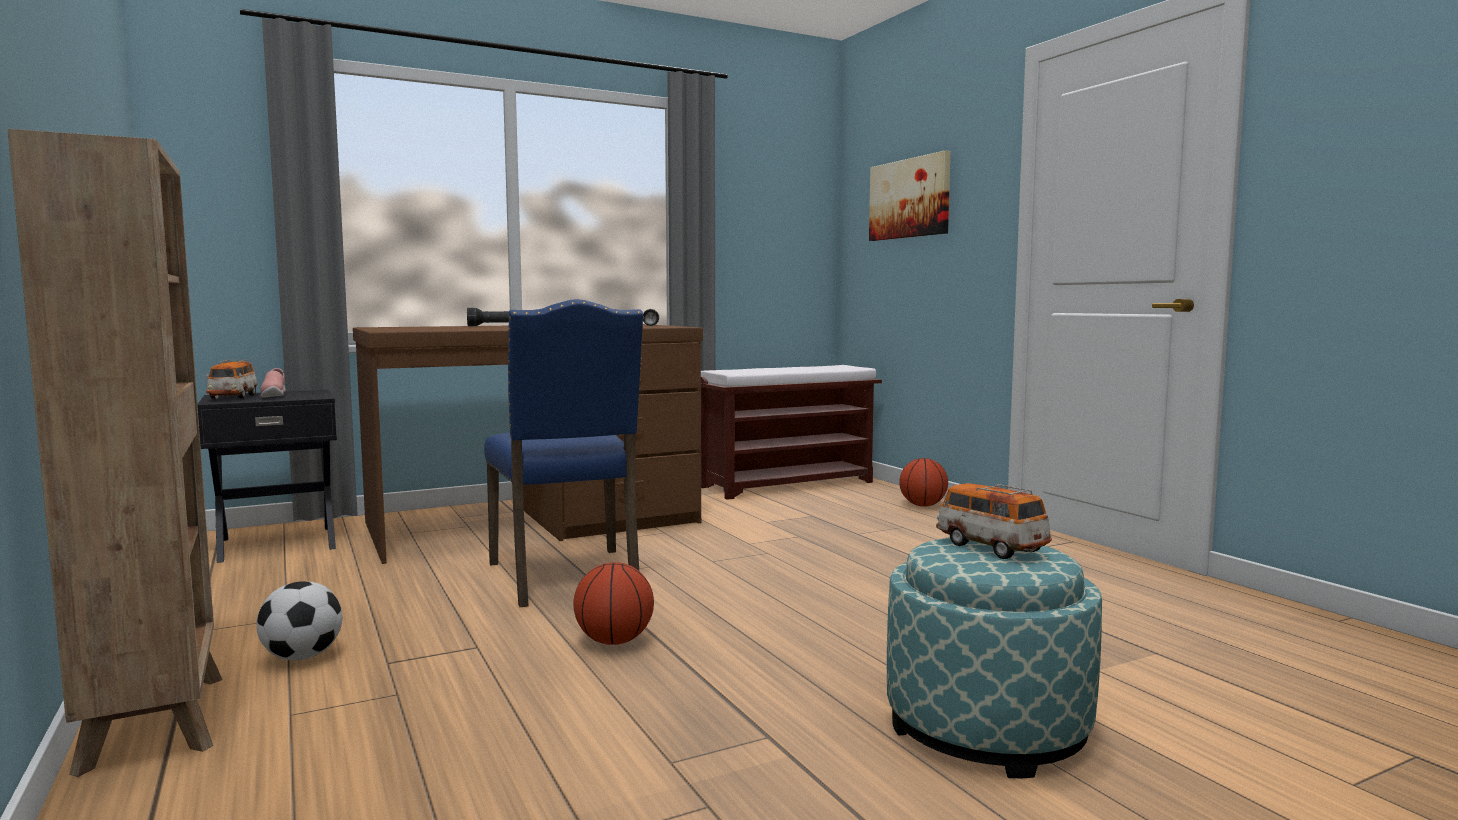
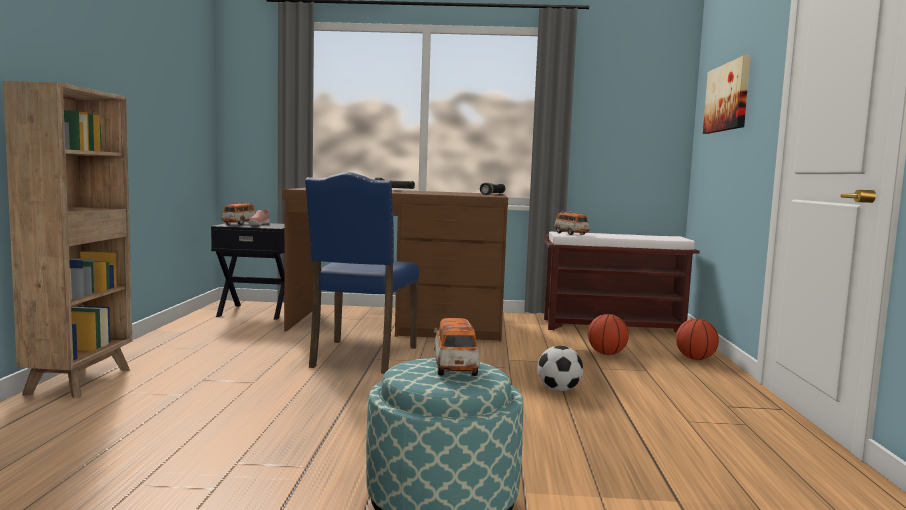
camera: 30 degrees right, 0 degrees up
football [257,581,342,660] -> football moved to [538,346,583,391]
basketball [573,562,654,645] -> basketball moved to [588,314,629,355]
none -> toy car [554,211,590,235]

